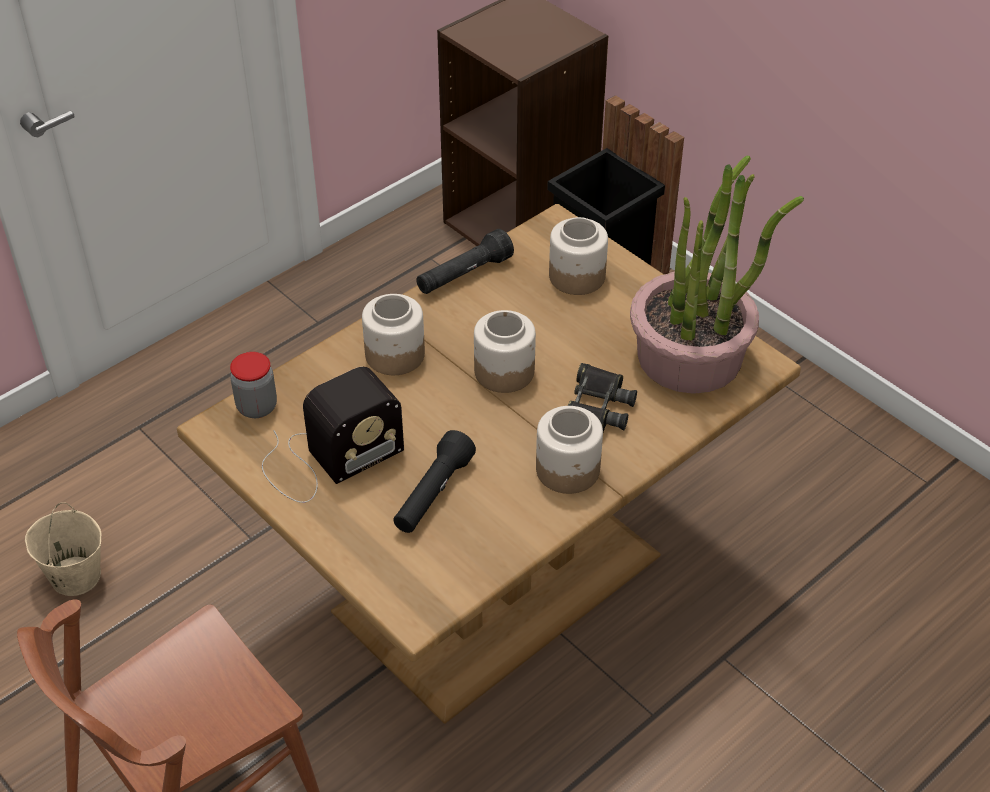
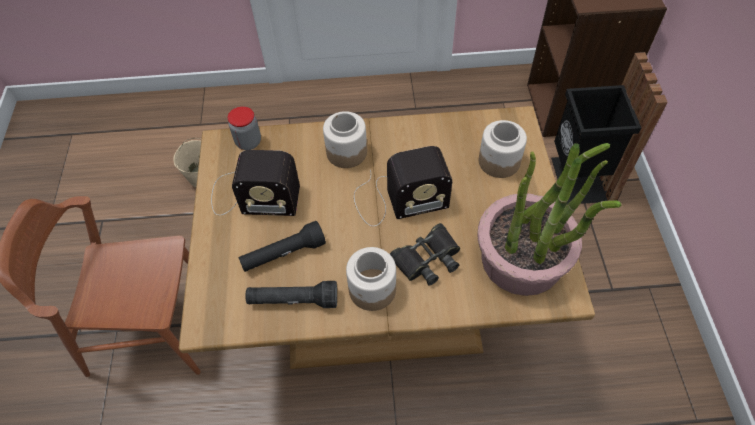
camera: 40 degrees right, 10 degrees up
black flashlight [416,229,514,294] -> black flashlight moved to [245,281,337,308]
jar [474,310,536,393] -> radio [354,146,452,226]

